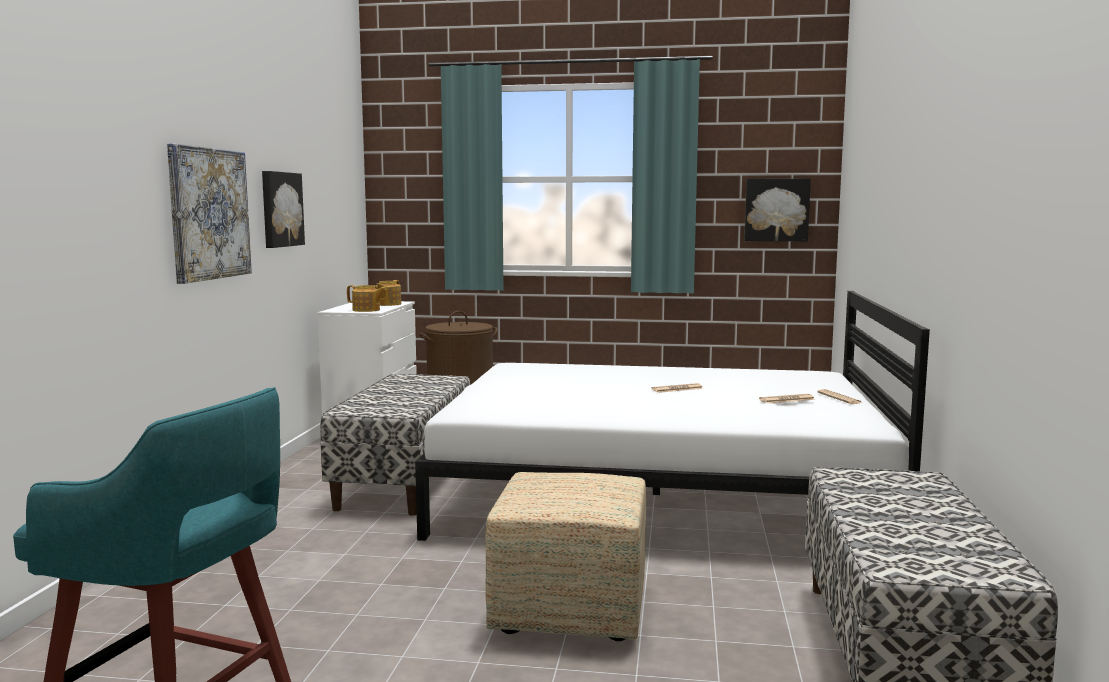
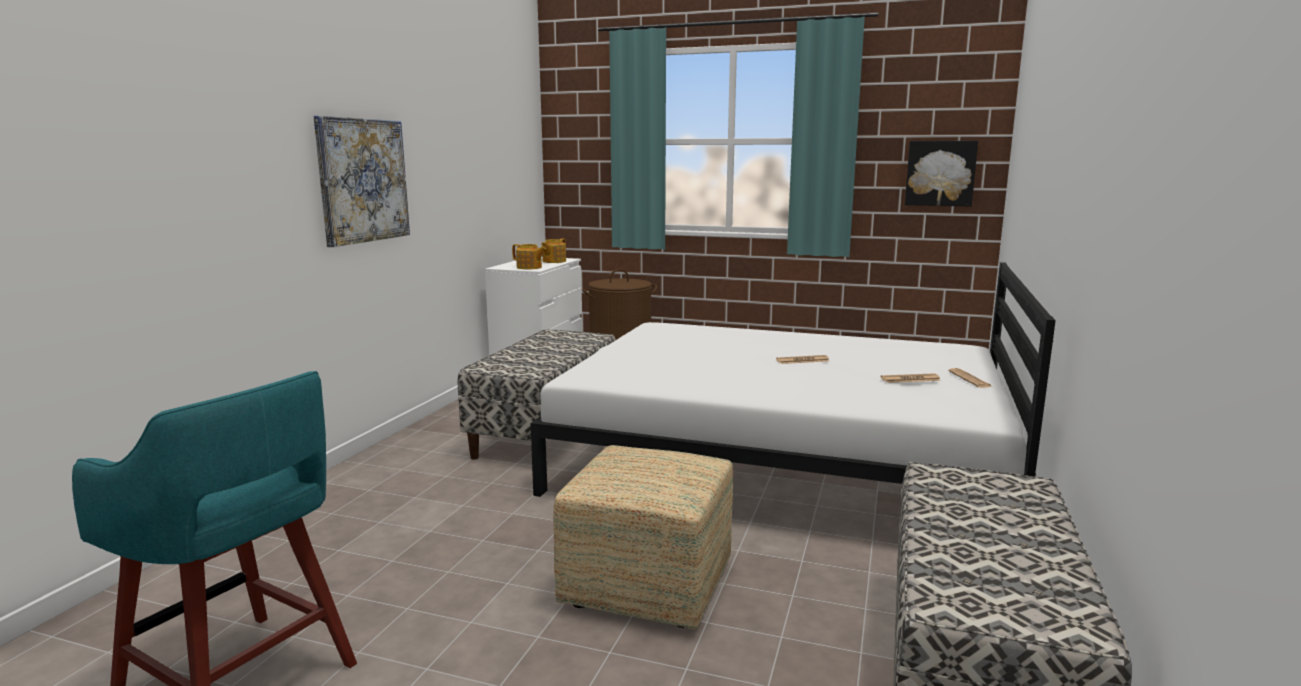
camera: 10 degrees right, 5 degrees up
picture [262,171,305,248] -> none

